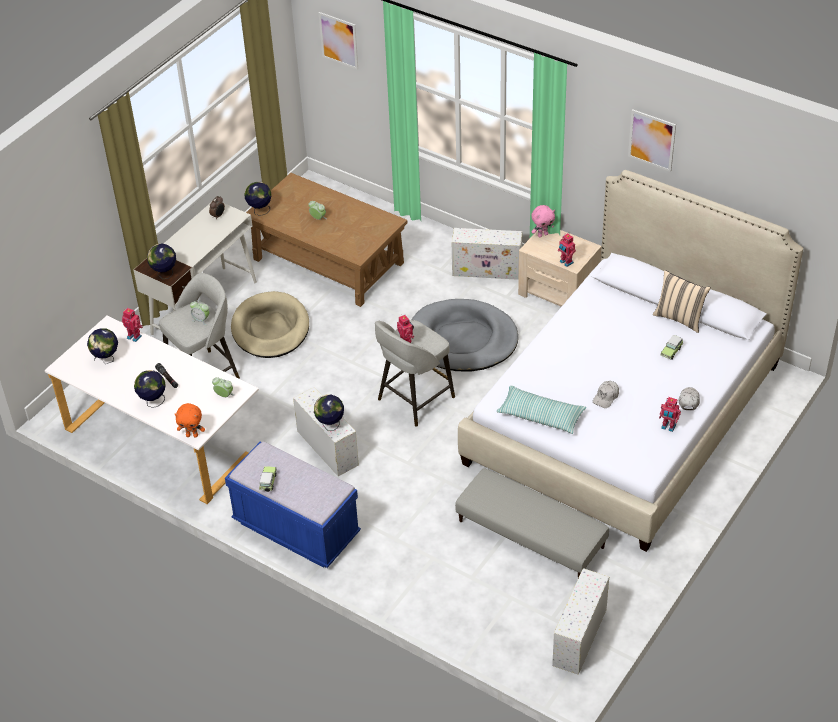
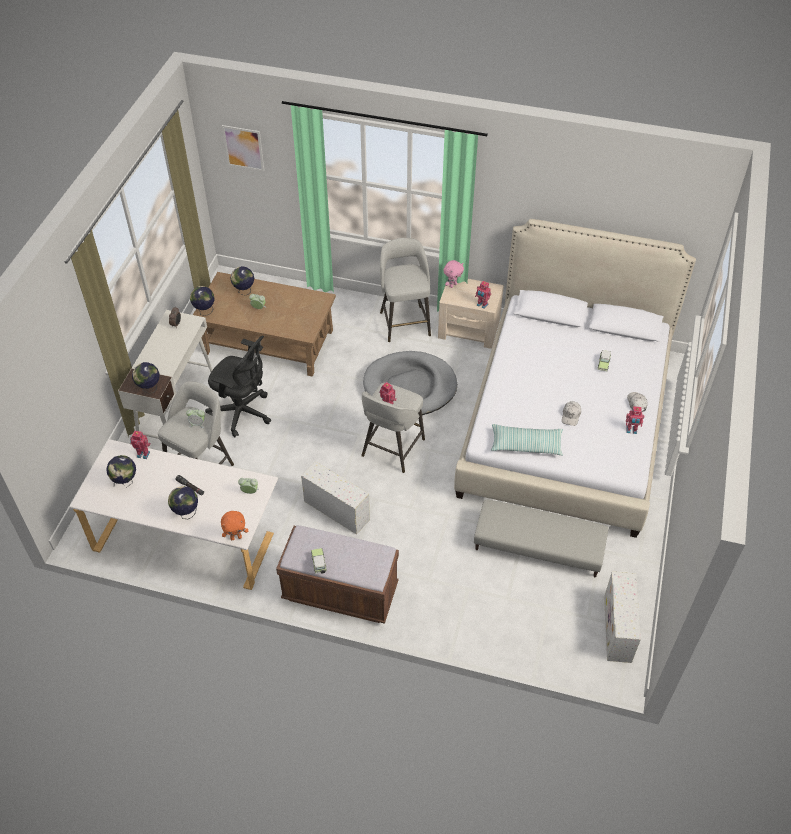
camera: 20 degrees left, 5 degrees up
blue bench [225,442,361,568] -> brown bench [276,525,399,624]
beige dog bed [231,291,309,358] -> black office chair [205,336,271,438]
globe [314,395,344,431] -> globe moved to [230,266,254,296]
white storage box [452,228,522,280] -> grey stool [380,238,431,342]
picture [628,109,676,172] -> none
beige pillow [653,270,711,333] -> none

